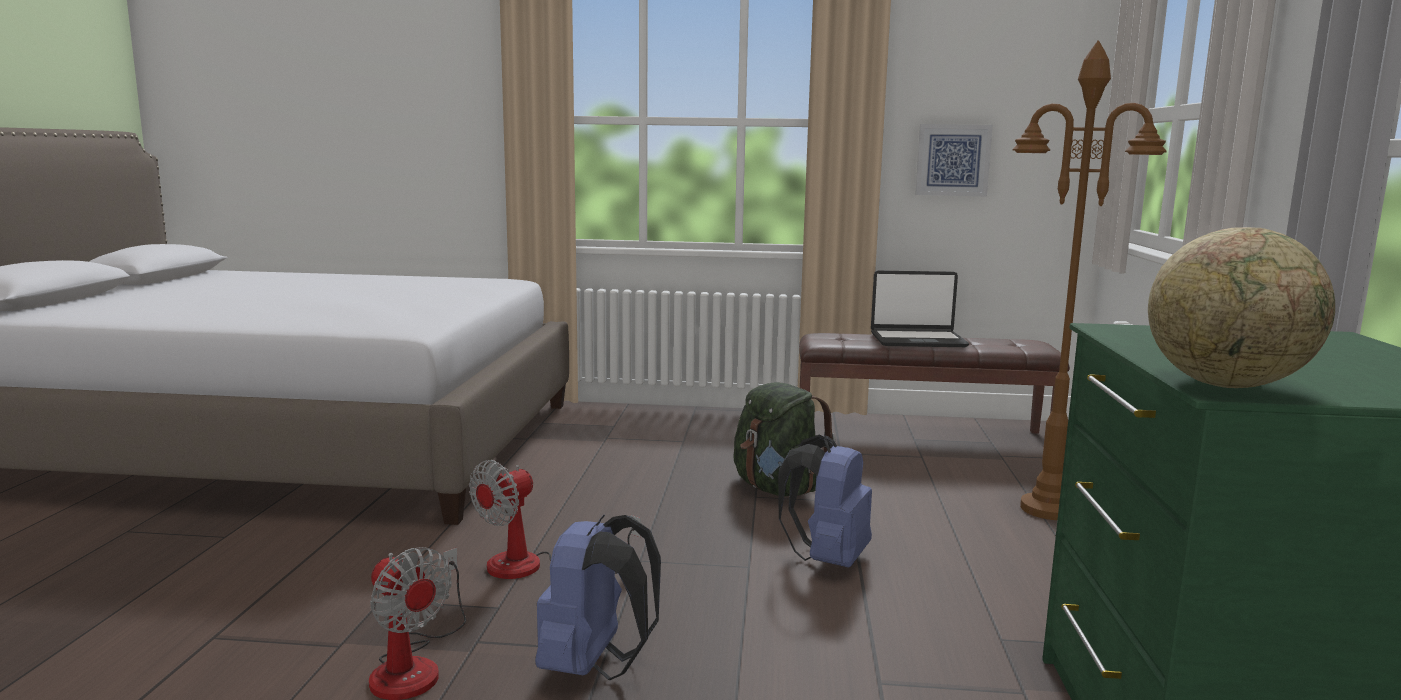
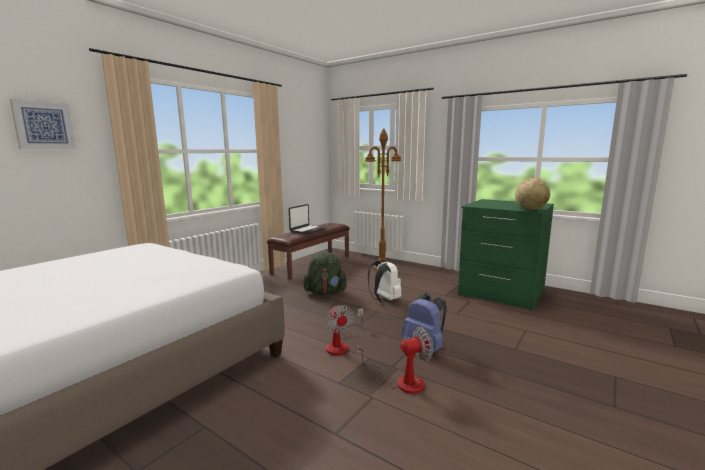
camera: 60 degrees left, 0 degrees up
blue backpack [778,434,872,568] -> white backpack [368,260,402,303]
picture [915,124,993,196] -> picture moved to [10,99,76,149]

